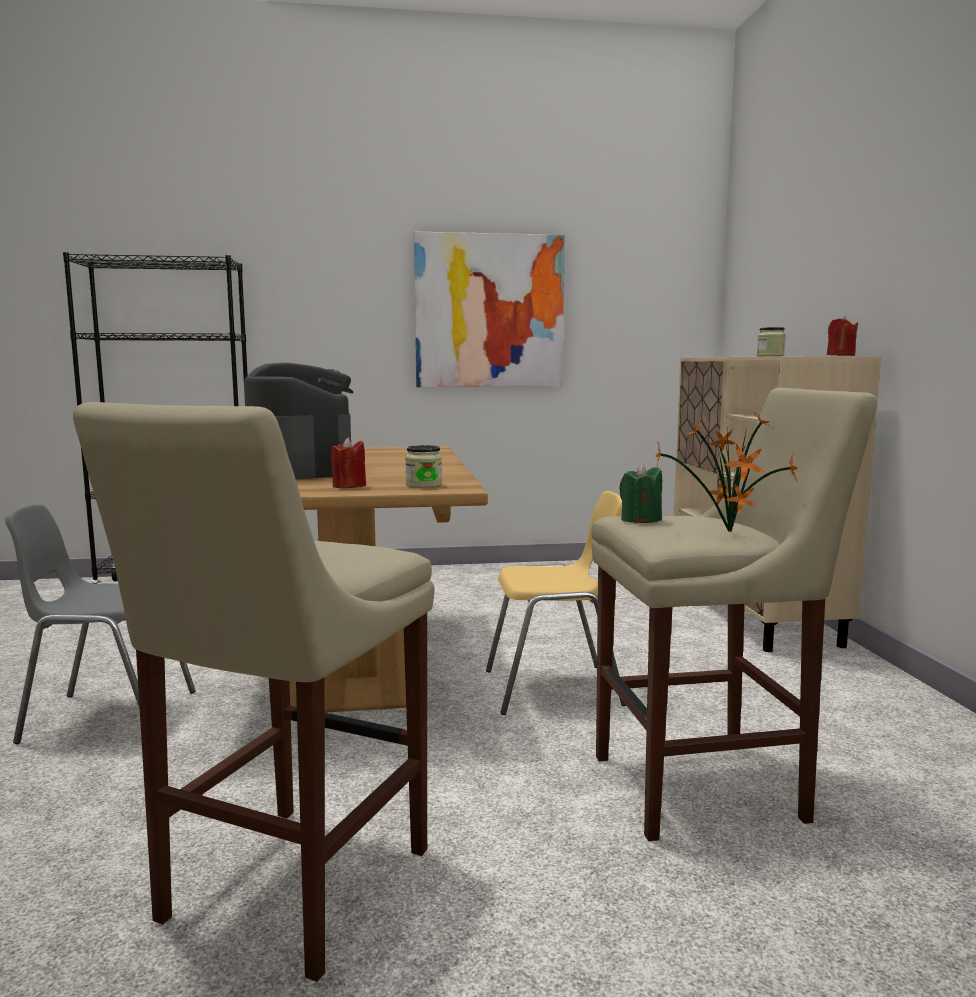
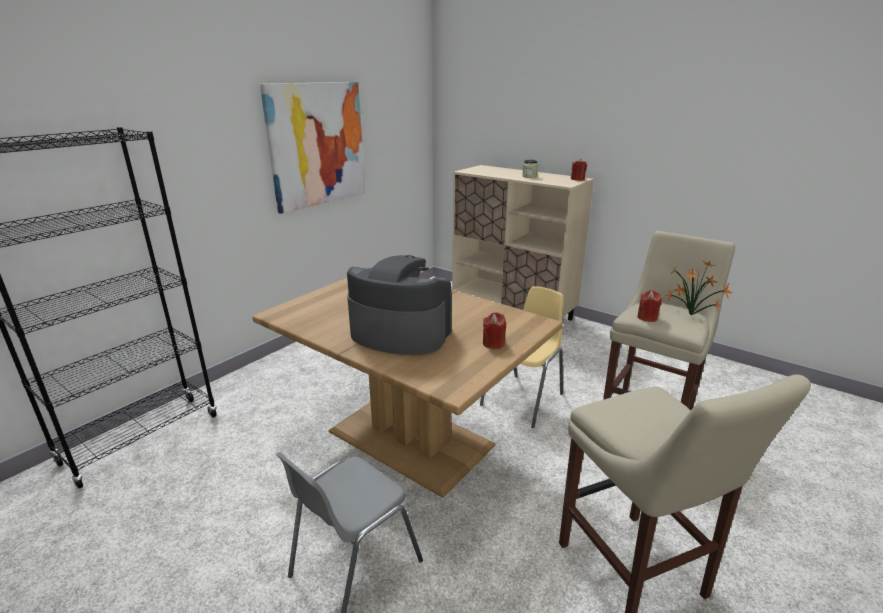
camera: 45 degrees left, 15 degrees up
jar [405,445,442,488] -> none
green candle [619,463,662,523] -> red candle [637,290,662,322]

